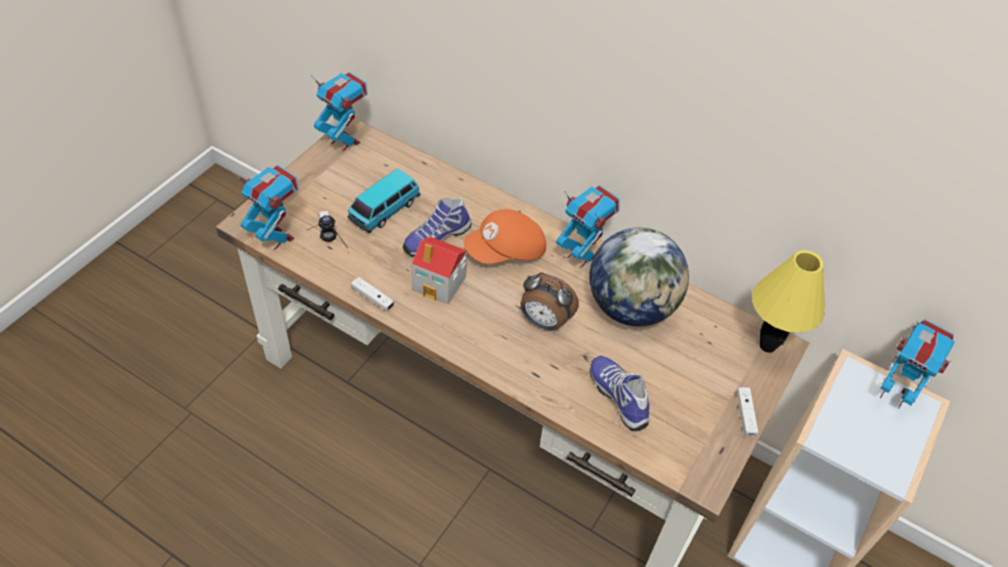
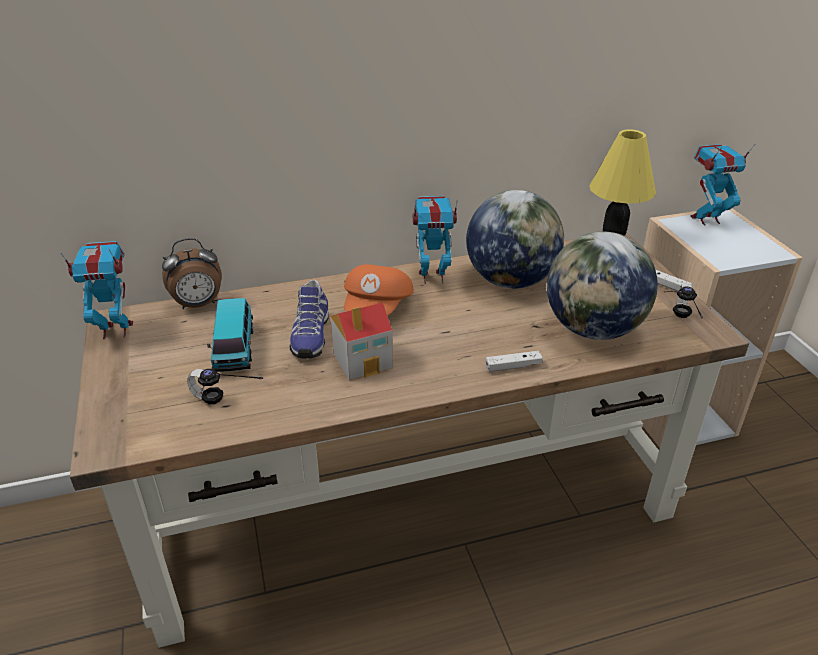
camera: 45 degrees left, 15 degrees down
toy robot [233,165,299,250] -> none
white game controller [351,277,394,311] -> white game controller moved to [486,351,543,372]
alarm clock [520,273,579,330] -> alarm clock moved to [162,238,222,309]
shoe [590,356,649,431] -> globe [547,232,658,340]
none -> headphones [663,284,703,319]

